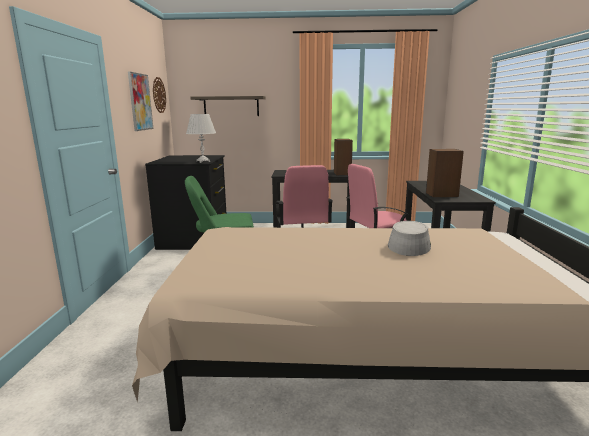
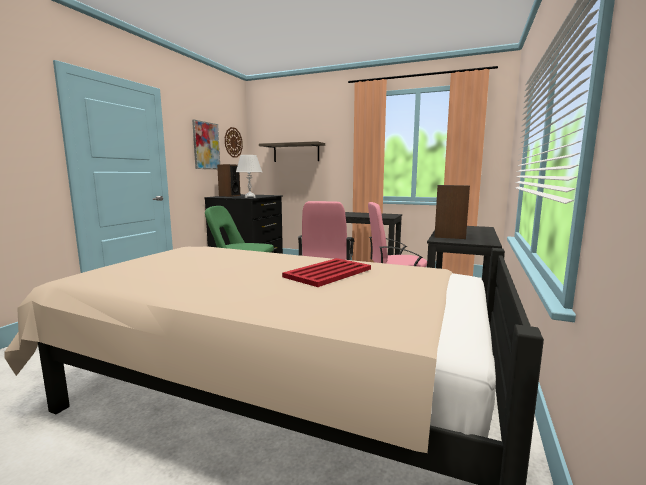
camera: 20 degrees right, 5 degrees down
speaker [334,139,353,175] -> speaker moved to [217,164,240,197]
grey hat [388,221,431,256] -> red tray [282,258,371,287]

